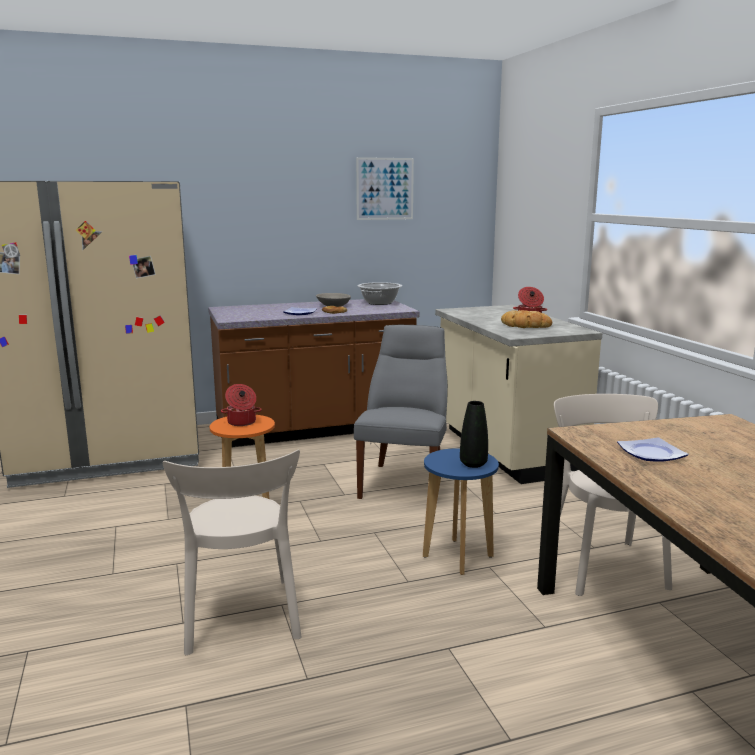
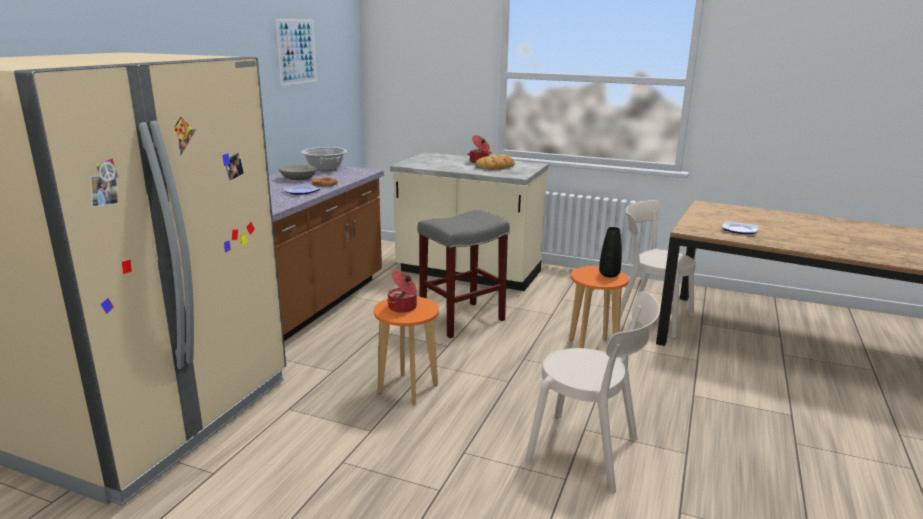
camera: 50 degrees left, 5 degrees up
grey chair [354,325,448,499] -> grey stool [418,210,510,338]
blue stool [423,448,499,575] -> orange stool [569,266,629,348]

